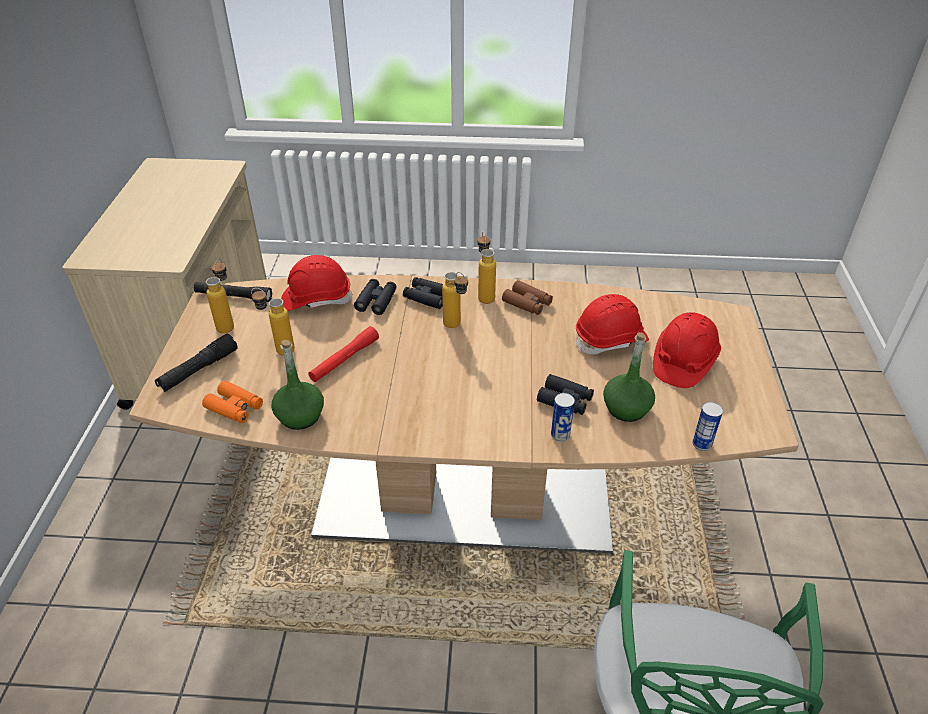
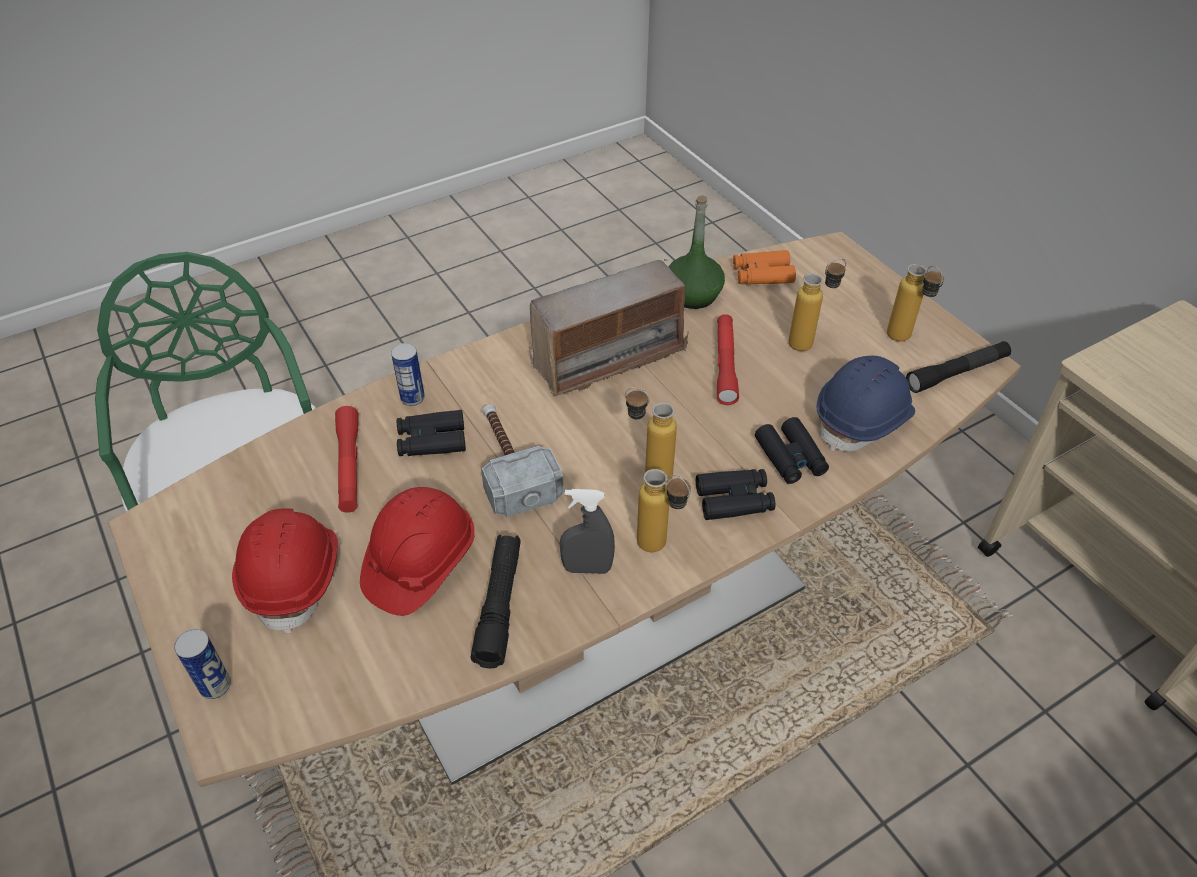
camera: 145 degrees right, 5 degrees up
black flashlight [155,334,238,392] -> black flashlight moved to [471,534,521,668]
red hard hat [281,255,353,311] -> blue hard hat [817,356,915,452]
brown binoculars [502,280,553,315] -> grey spray bottle [560,489,615,574]
green bottle [603,332,655,422] -> red flashlight [335,406,358,513]
can [692,402,723,451] -> can moved to [174,629,231,699]
none -> hammer [481,404,564,517]
none -> radio [529,259,689,397]

